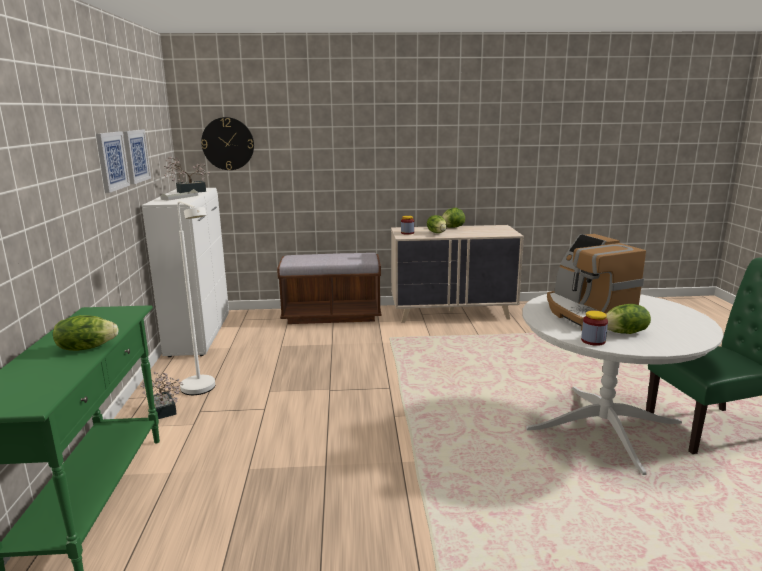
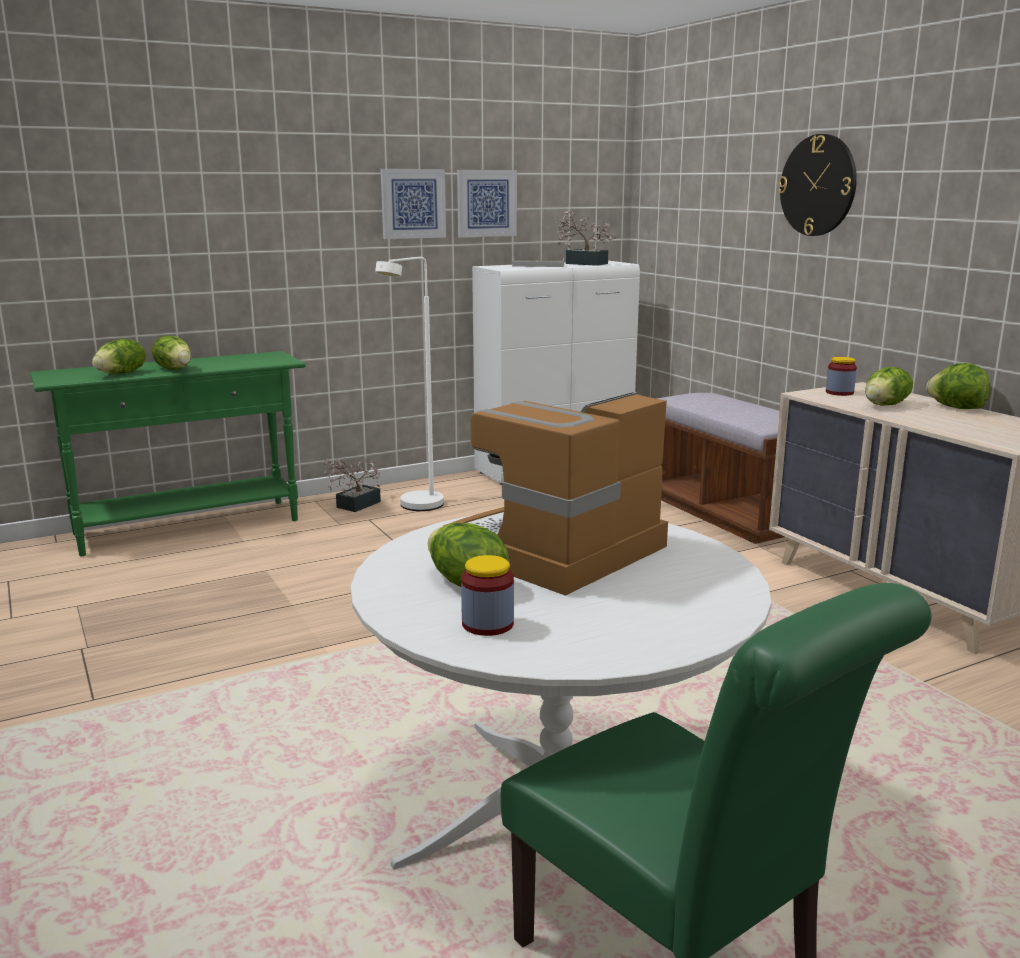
camera: 65 degrees right, 0 degrees up
wall clock [201,117,254,170] -> wall clock moved to [778,134,857,236]
jar [581,311,608,346] -> jar moved to [461,555,514,636]
none -> lettuce [92,339,146,374]

